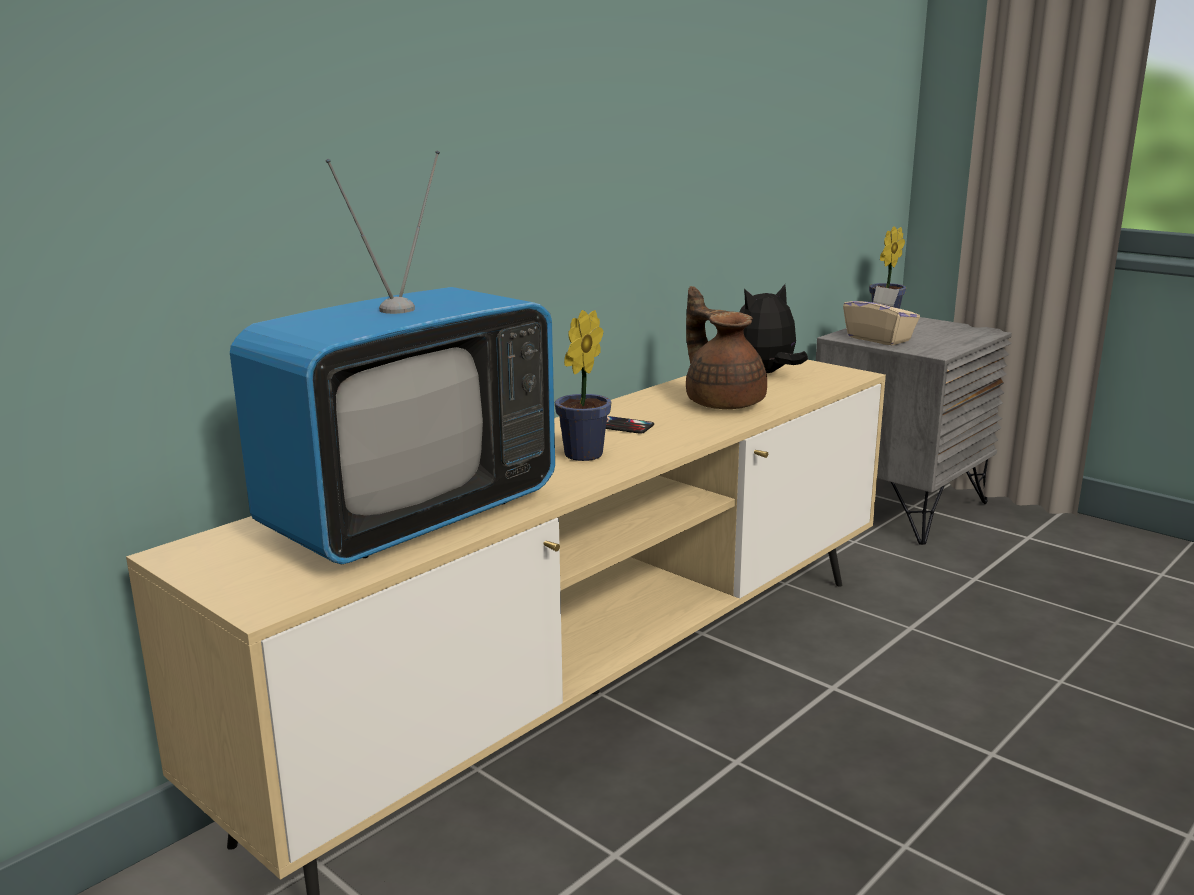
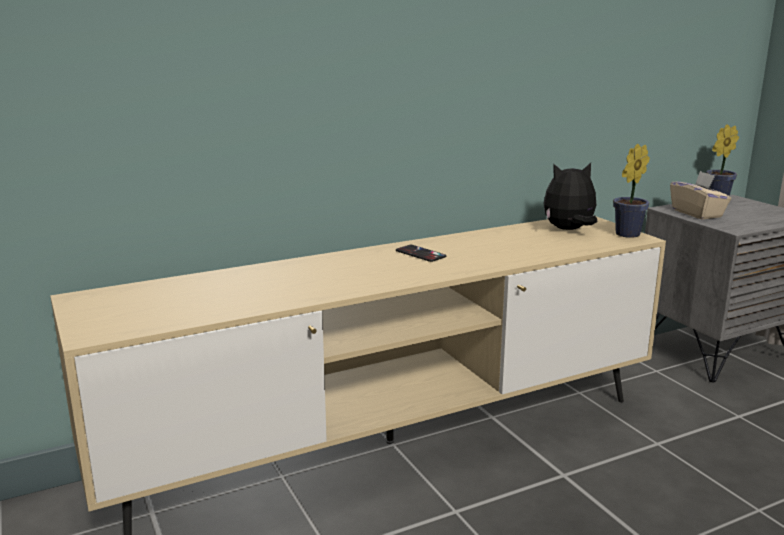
camera: 20 degrees right, 0 degrees up
television [230,151,555,565] -> none
potted plant [555,310,612,461] -> potted plant moved to [613,144,650,238]
brown teapot [686,286,767,409] -> none

